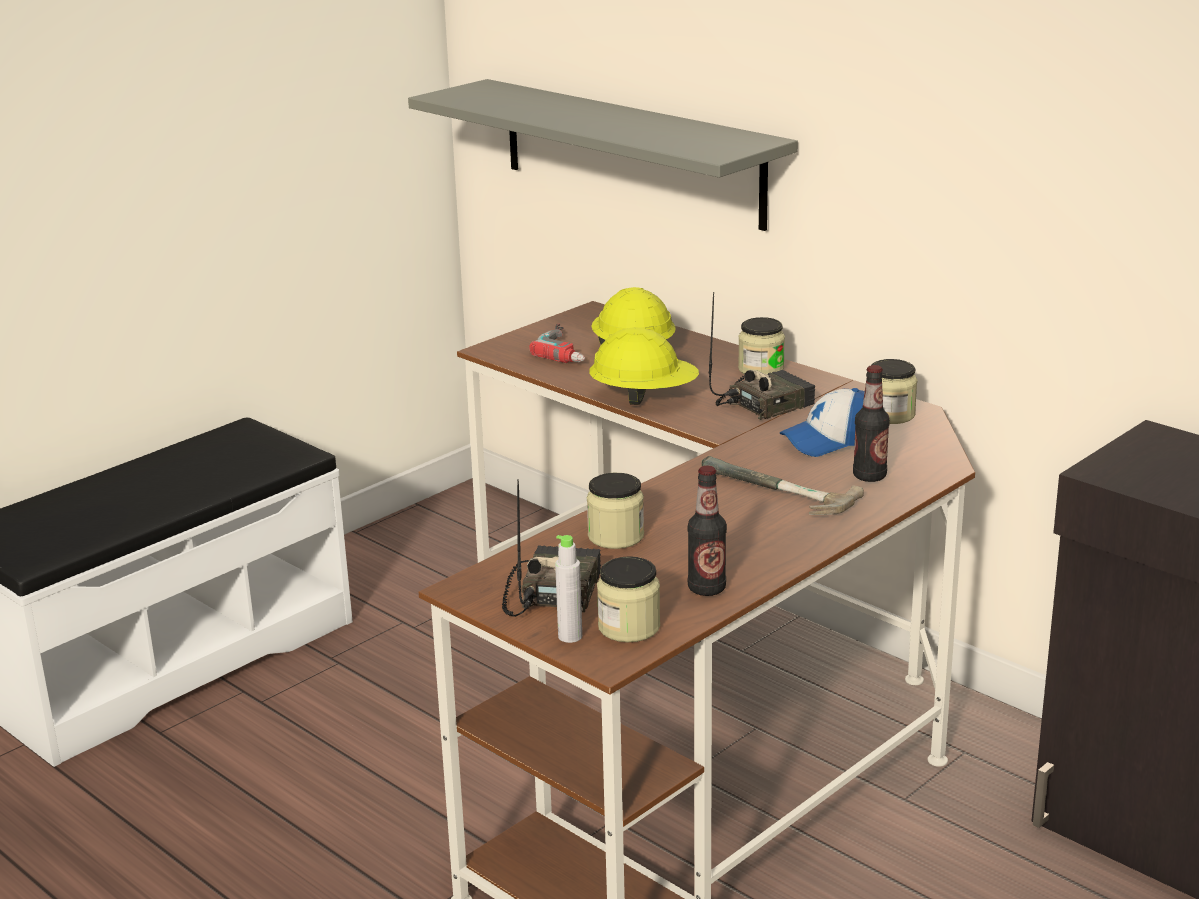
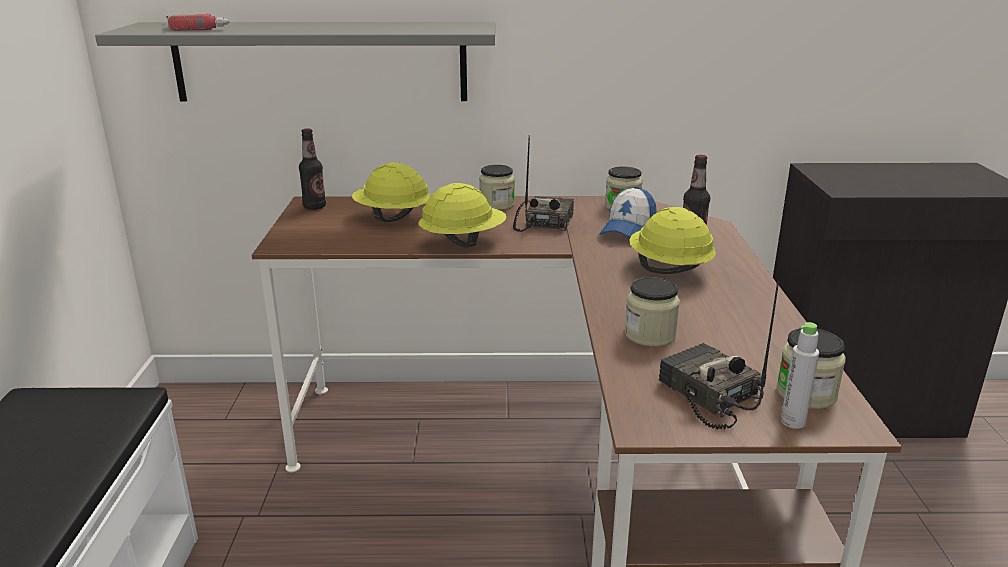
camera: 45 degrees left, 0 degrees up
power drill [529,324,585,363] -> power drill moved to [166,14,229,31]
bottle [687,466,727,596] -> bottle moved to [299,128,326,210]
hammer [701,456,864,515] -> yellow hard hat [629,207,716,274]

